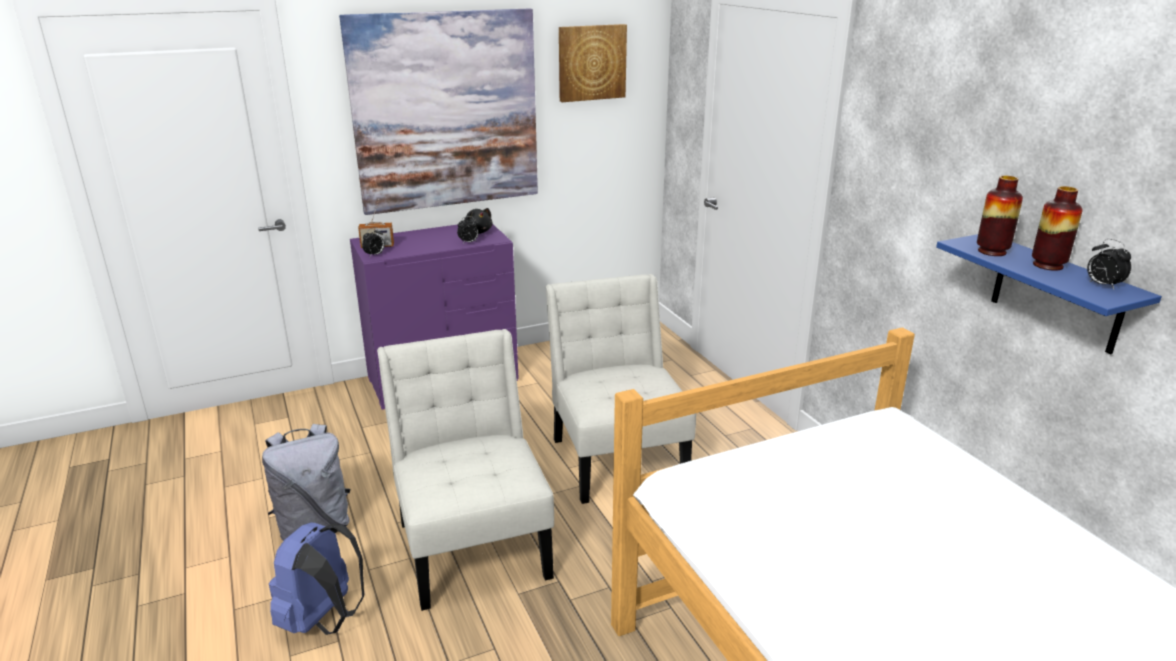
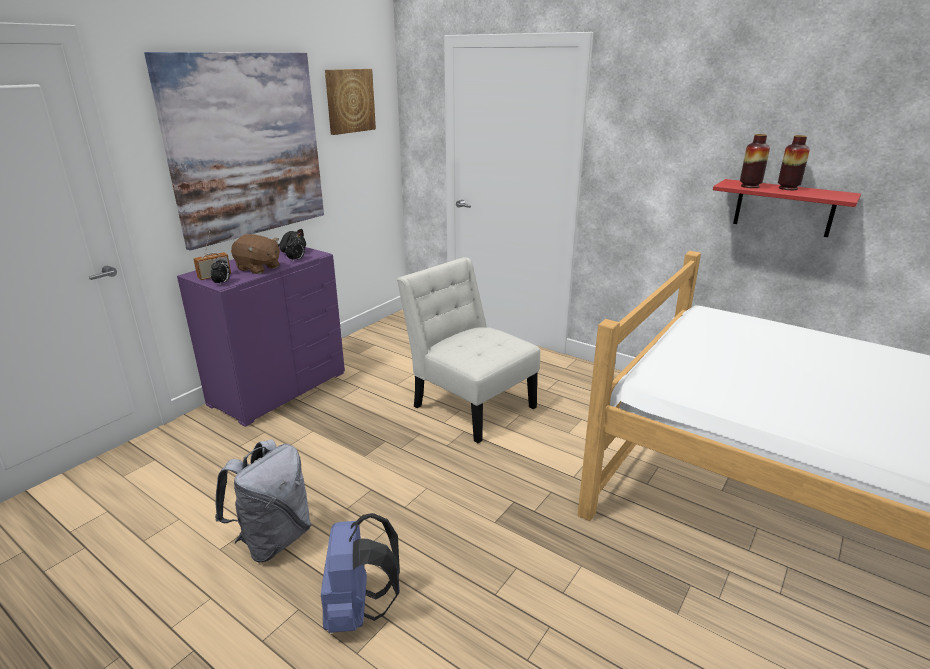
camera: 30 degrees left, 0 degrees up
white chair [377,329,554,611] -> none
blue shelf [936,234,1162,354] -> red shelf [713,179,861,237]
alarm clock [1087,239,1131,289] -> none
none -> brown plush toy [231,234,280,274]

